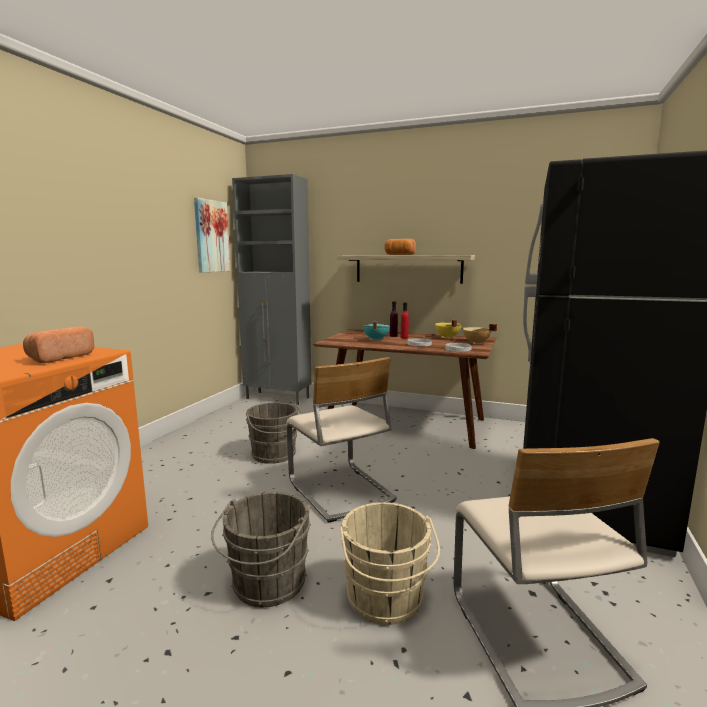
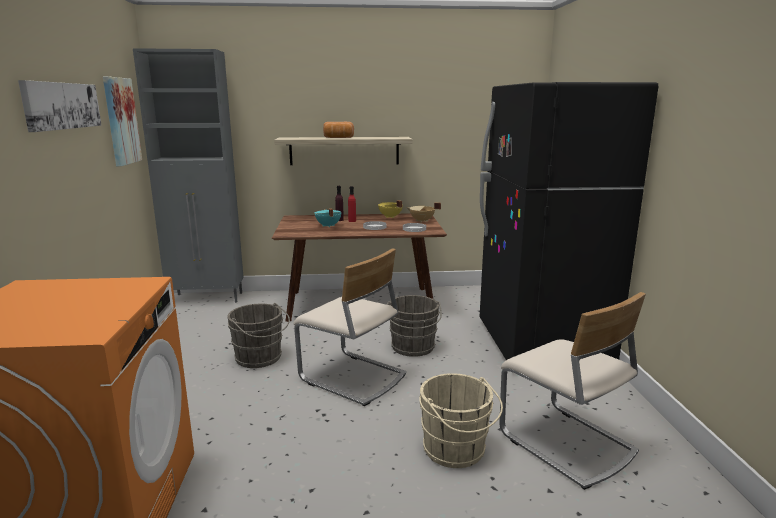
camera: 25 degrees left, 5 degrees up
bread [23,326,94,363] -> none
grey bucket [211,492,311,607] -> grey bucket moved to [387,295,442,357]
none -> picture [18,80,102,132]

